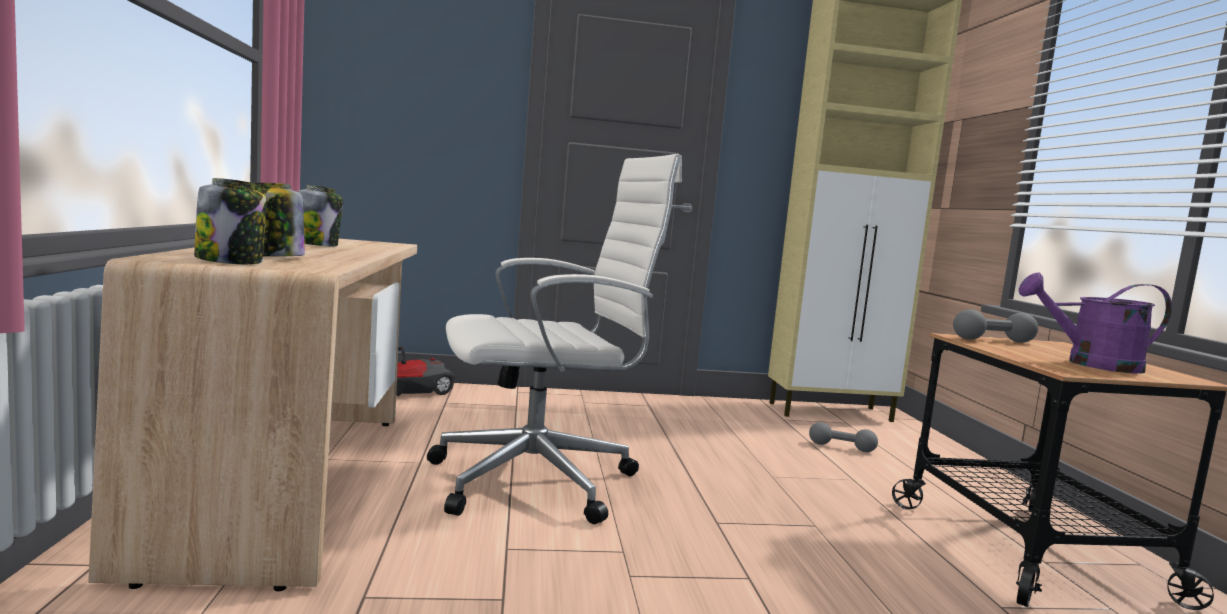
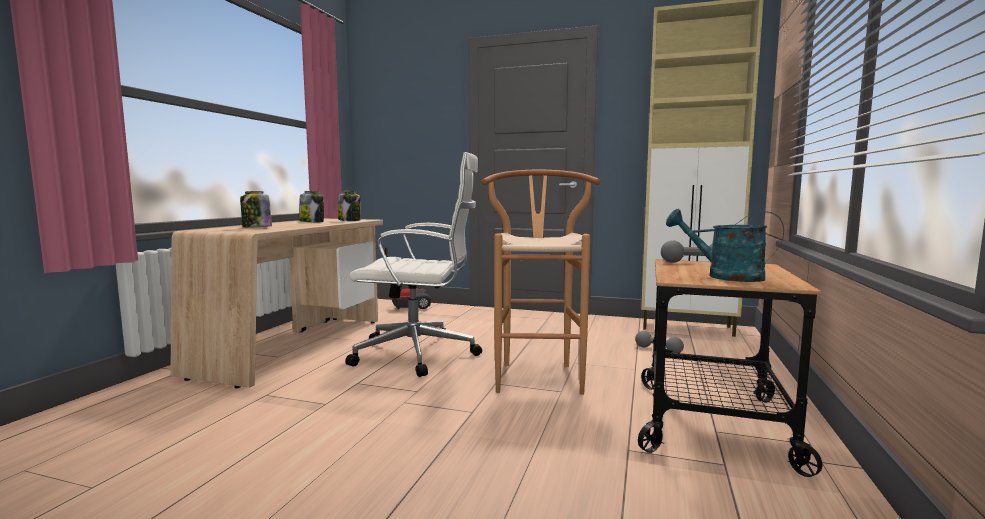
camera: 25 degrees right, 0 degrees up
jar [194,178,267,264] -> jar moved to [338,191,361,221]
purple watering can [1019,273,1172,374] -> turquoise watering can [666,209,784,282]
none -> brown stool [482,170,601,395]

